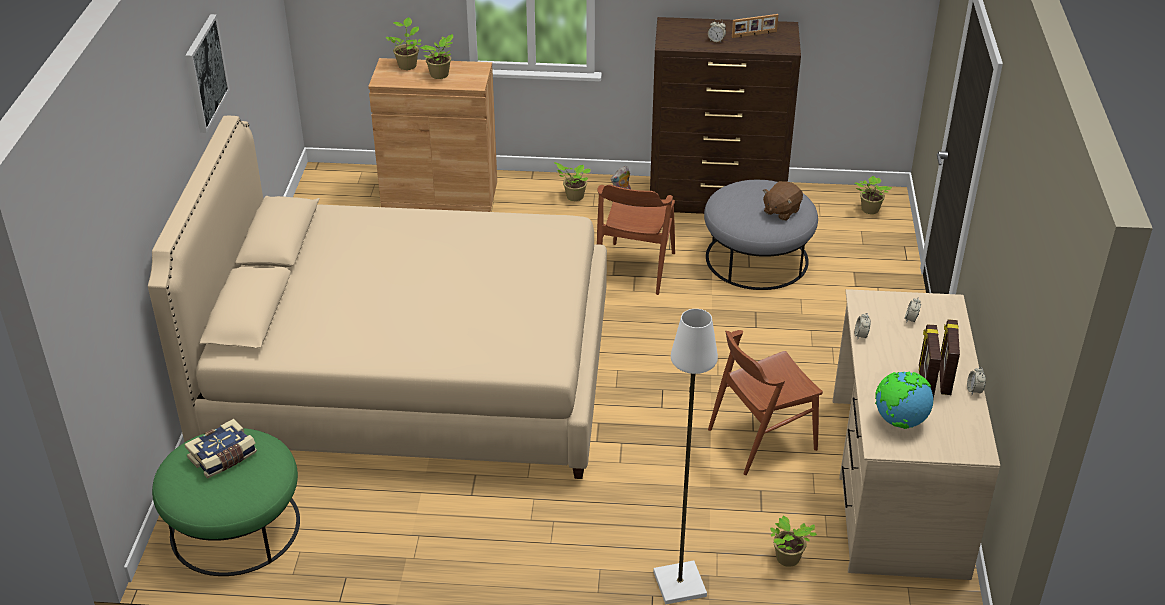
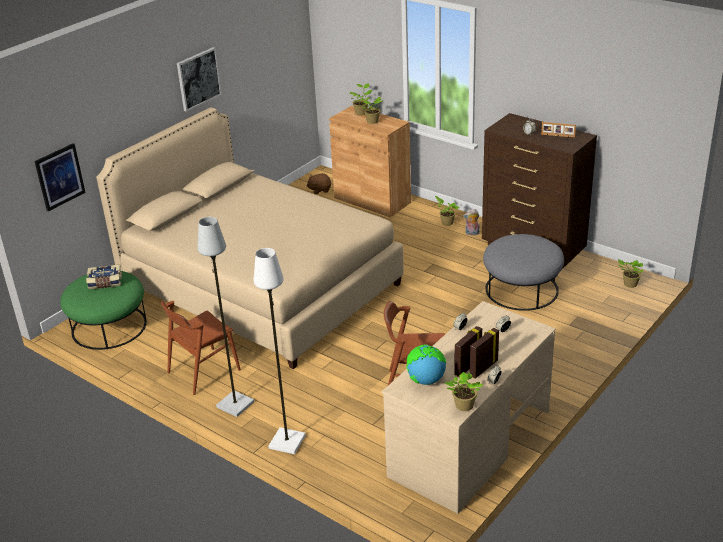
camera: 35 degrees right, 5 degrees down
brown chair [597,185,675,295] -> brown chair moved to [160,301,241,395]
brown plush toy [763,181,803,221] -> brown plush toy moved to [306,173,331,194]
potted plant [770,516,817,567] -> potted plant moved to [445,372,483,411]
none -> picture [34,143,86,212]
none -> grey floor lamp [198,217,254,417]

